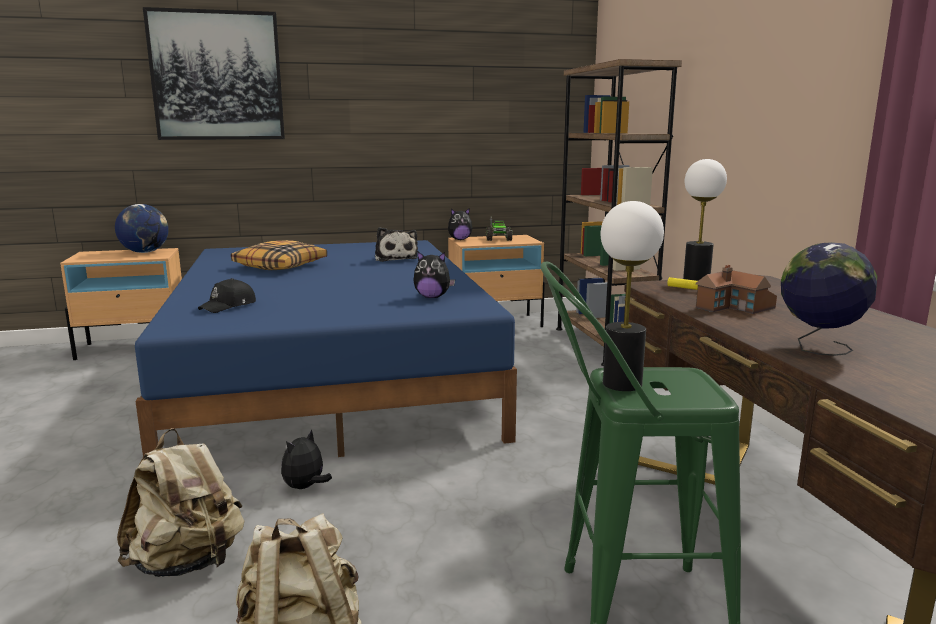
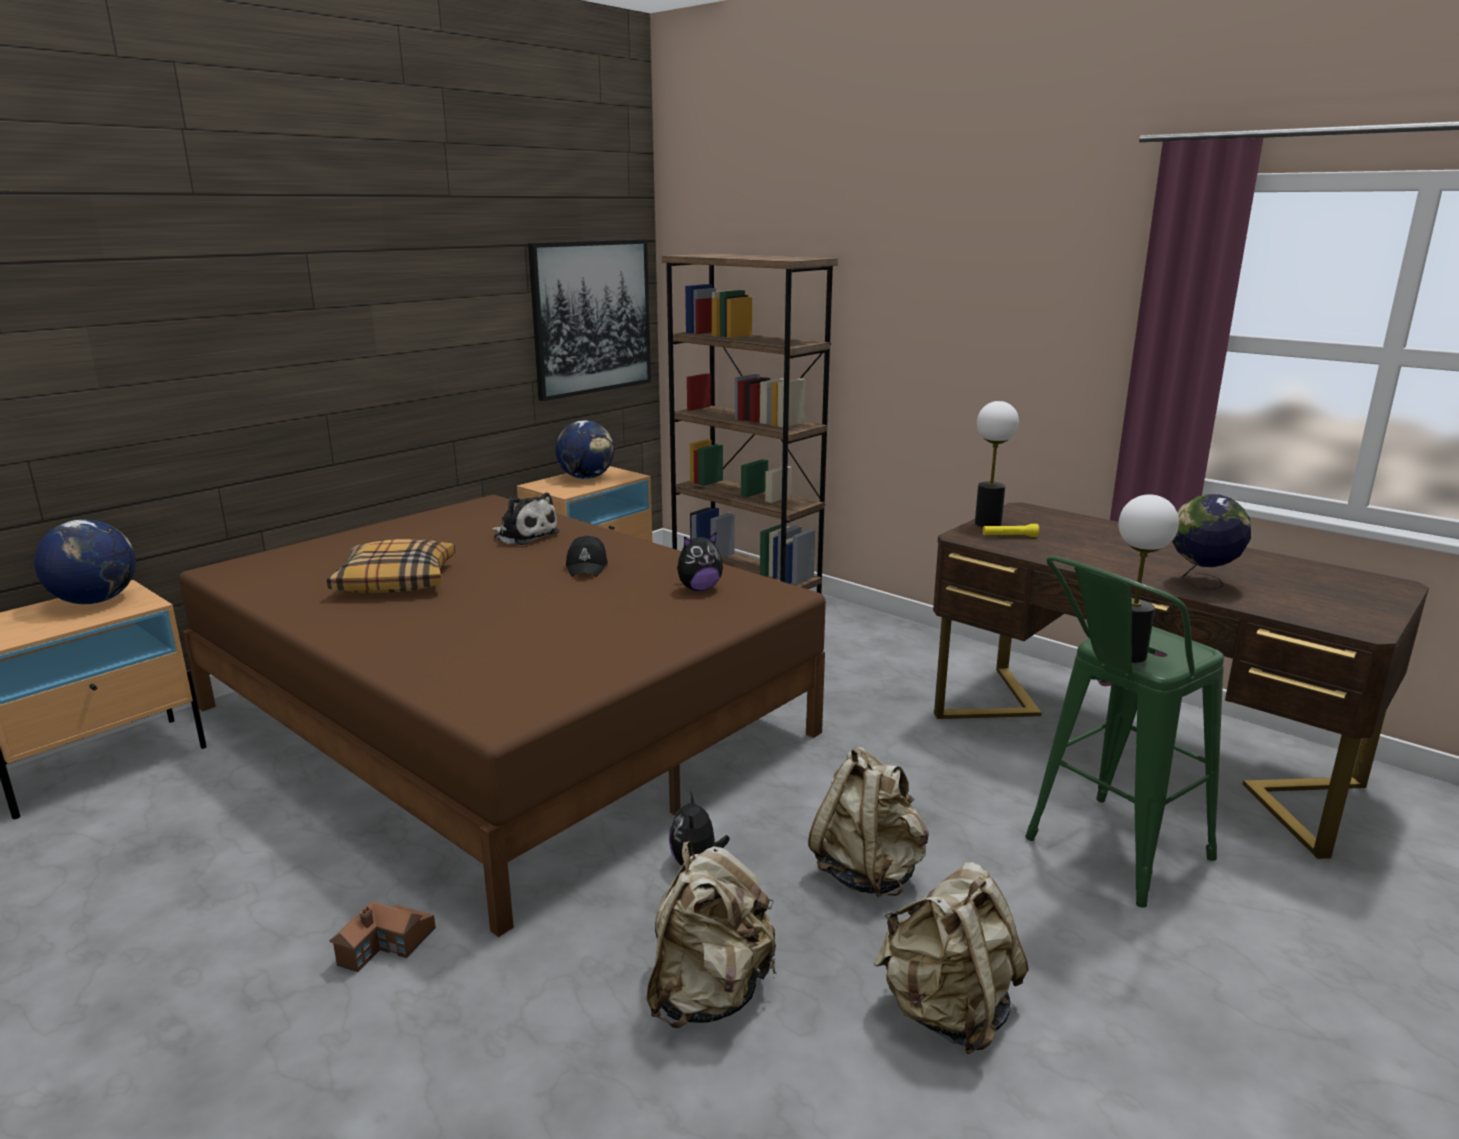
camera: 35 degrees left, 5 degrees up
blue bed [135,240,517,457] -> brown bed [179,495,826,937]
picture [143,7,285,140] -> picture moved to [528,239,651,401]
black cap [198,278,256,313] -> black cap moved to [566,535,608,577]
plush toy [448,209,472,240] -> none
toy truck [486,216,512,241] -> globe [555,420,614,479]
toy house [696,265,777,314] -> toy house moved to [330,901,436,972]
none -> beige backpack [808,746,929,897]

